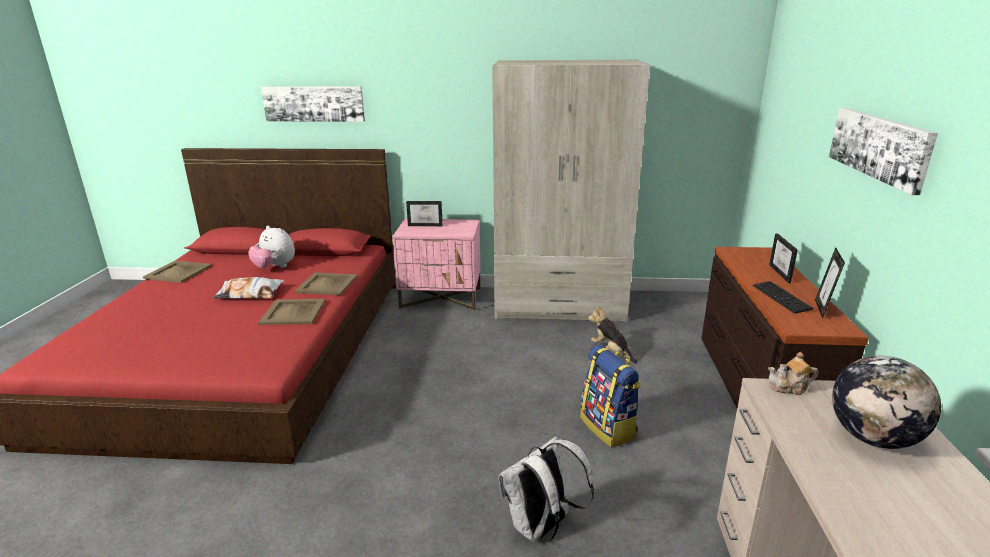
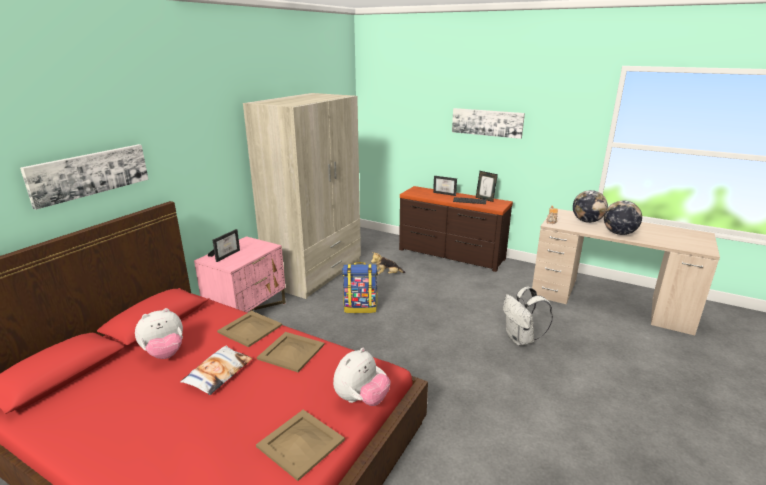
camera: 65 degrees left, 0 degrees up
beige tray [143,260,212,283] -> beige tray moved to [256,410,345,481]
backpack [580,345,641,448] -> backpack moved to [342,262,378,313]
none -> plush toy [333,348,391,406]
none -> globe [604,201,642,235]

